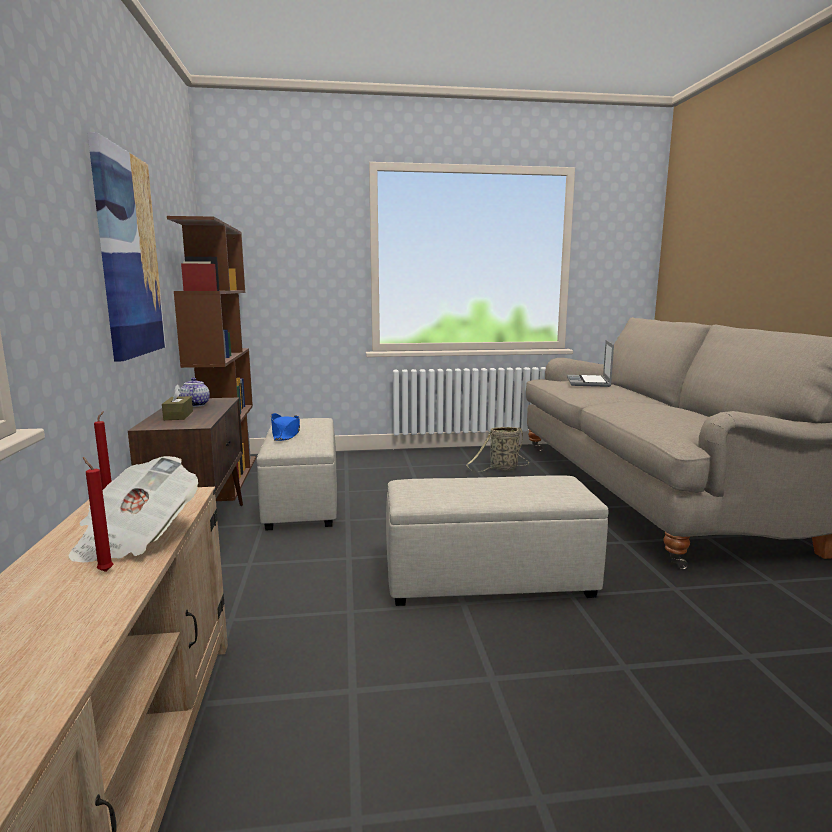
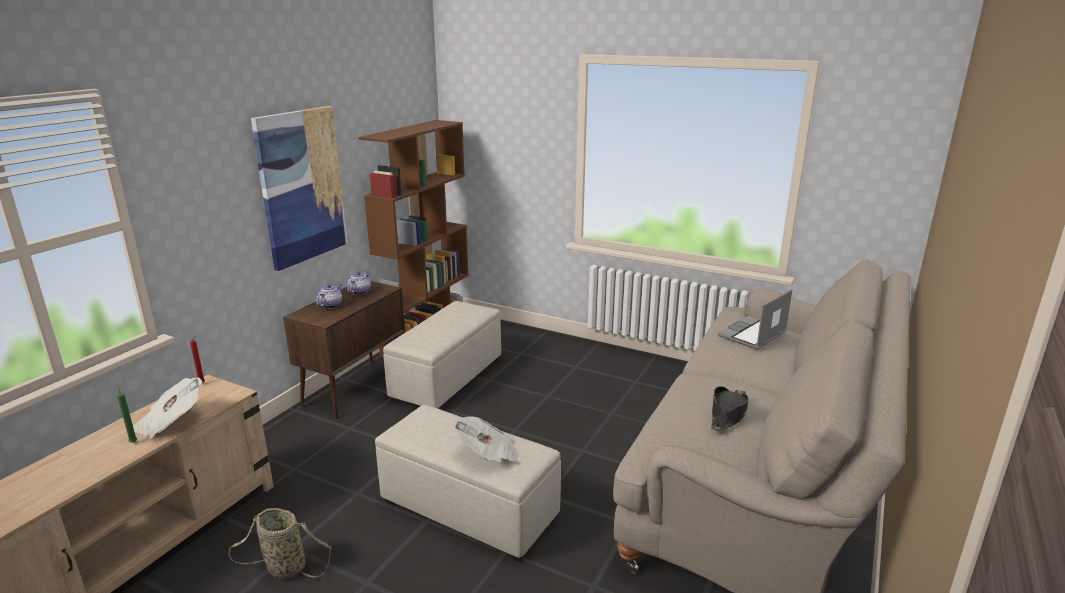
camera: 35 degrees right, 10 degrees up
red candle [82,457,113,572] -> green candle [117,386,137,443]
brown tissue box [162,384,193,420] -> teapot [316,284,342,309]
blue hat [271,413,300,441] -> none
basket [466,427,529,472] -> basket moved to [229,508,331,578]
none -> newspaper [453,417,521,462]
none -> black hat [711,386,748,431]

